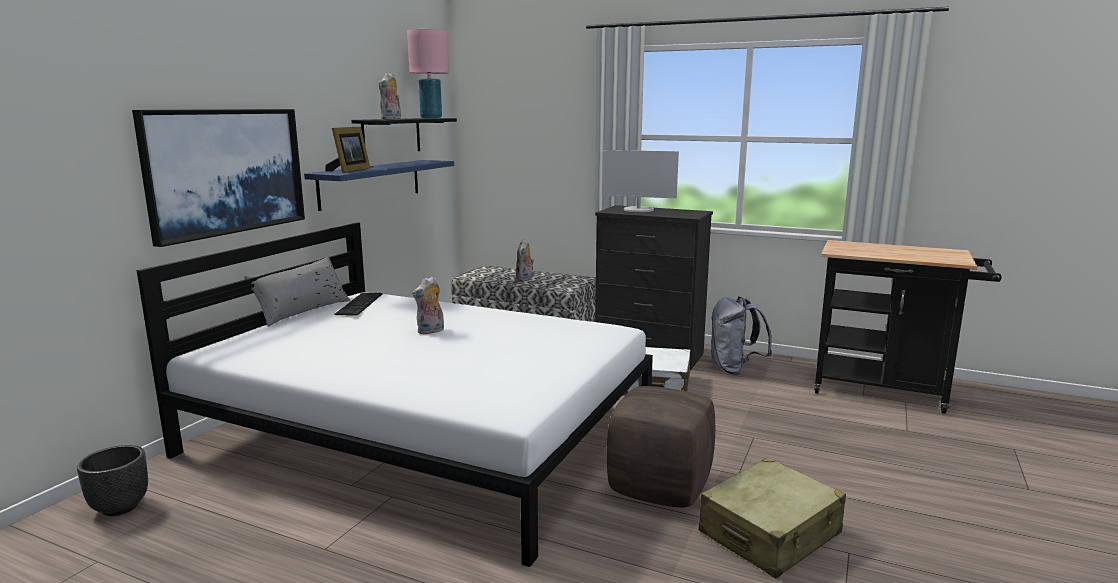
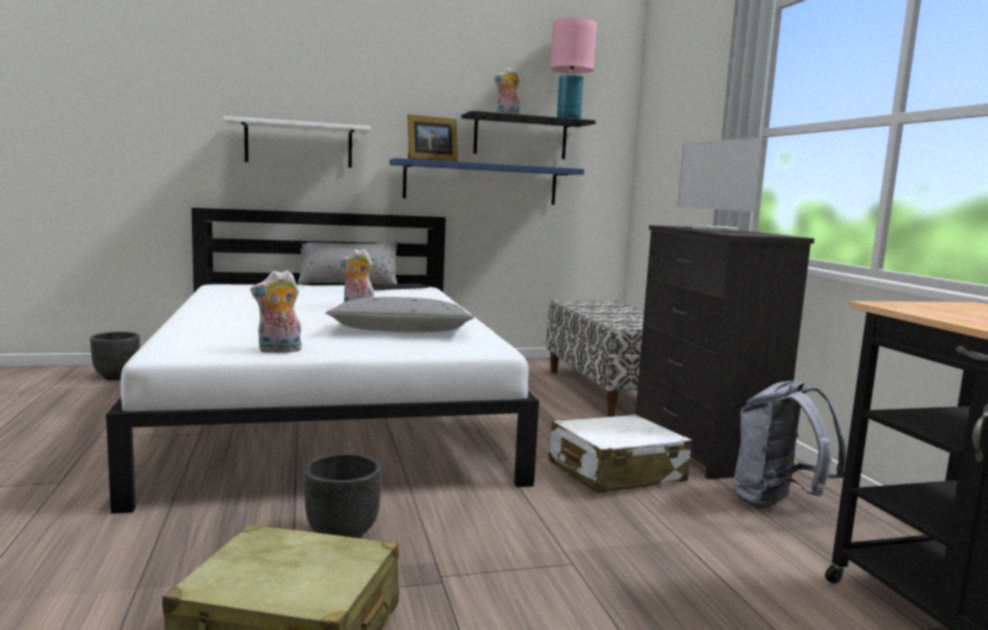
camera: 50 degrees right, 5 degrees down
picture [132,109,305,247] -> white shelf [223,116,371,168]
plush toy [516,239,534,281] -> plush toy moved to [250,270,302,353]
brown ottoman [607,386,715,508] -> black planter [304,453,382,538]
none -> grey pillow [325,297,474,332]

